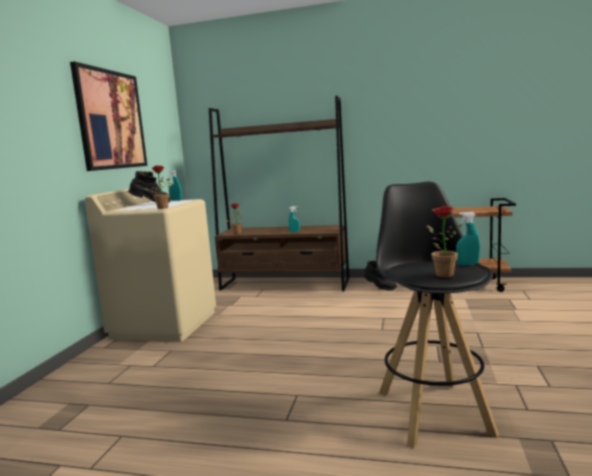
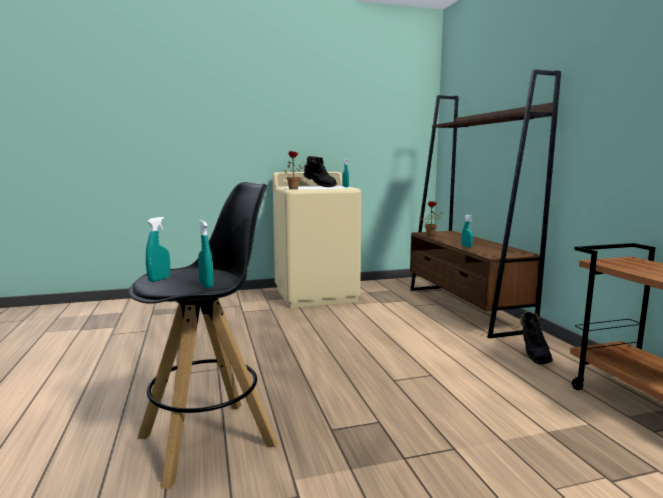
camera: 60 degrees right, 0 degrees up
picture [70,61,148,171] -> none
potted plant [427,206,462,278] -> turquoise spray bottle [146,217,170,282]

